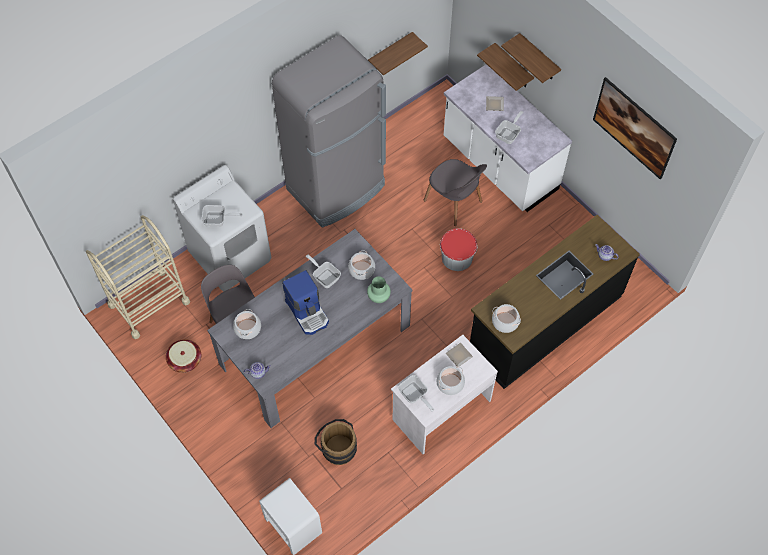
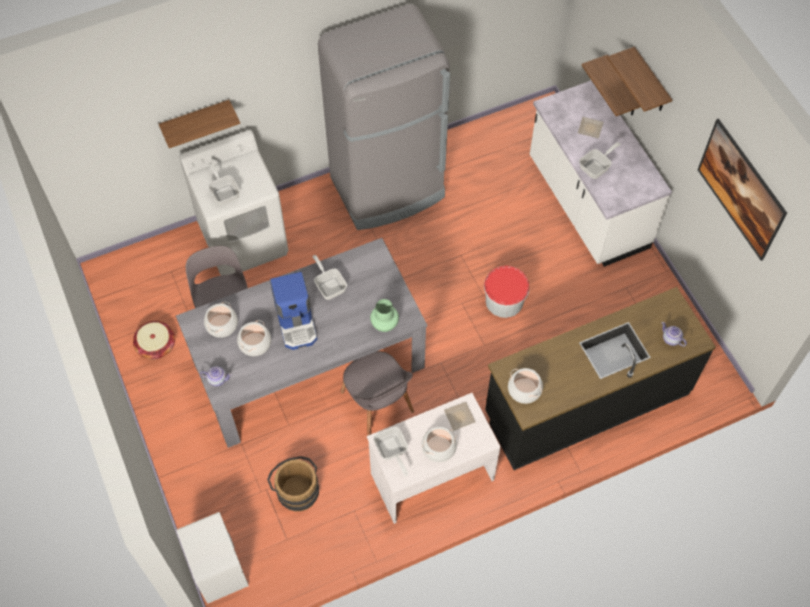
camera: 15 degrees right, 0 degrees up
beige cart [86,215,190,339] -> none
frying pan [201,205,243,227] -> frying pan turned 135 degrees counterclockwise [208,162,240,205]
cooking pot [348,250,375,280] -> cooking pot moved to [237,320,271,356]
shelf [368,32,428,75] -> shelf moved to [159,100,240,148]
grey chair [424,159,487,226] -> grey chair moved to [341,351,414,436]

